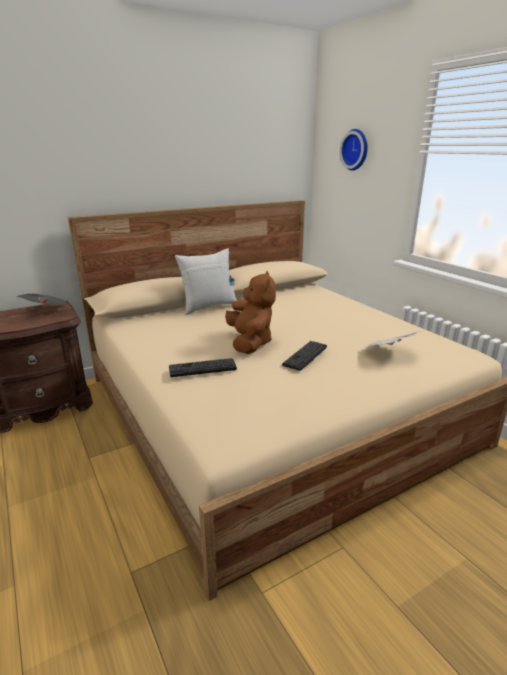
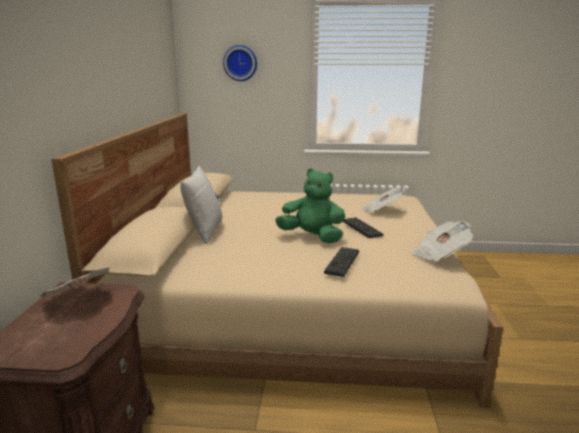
camera: 55 degrees left, 5 degrees down
brown plush toy [225,271,276,354] -> green plush toy [275,168,345,243]
none -> newspaper [412,221,473,261]

